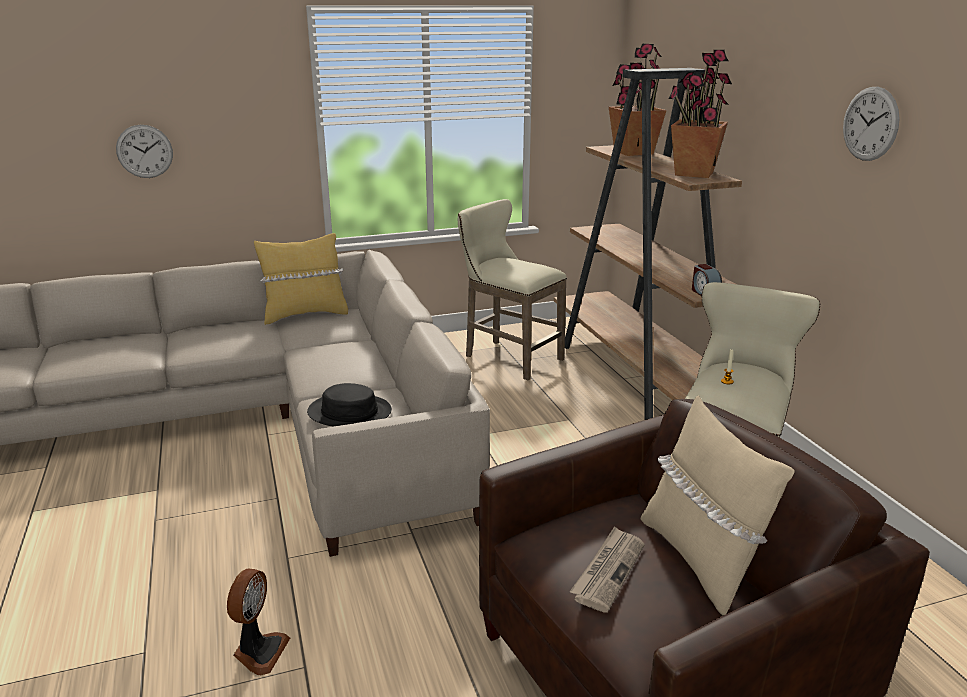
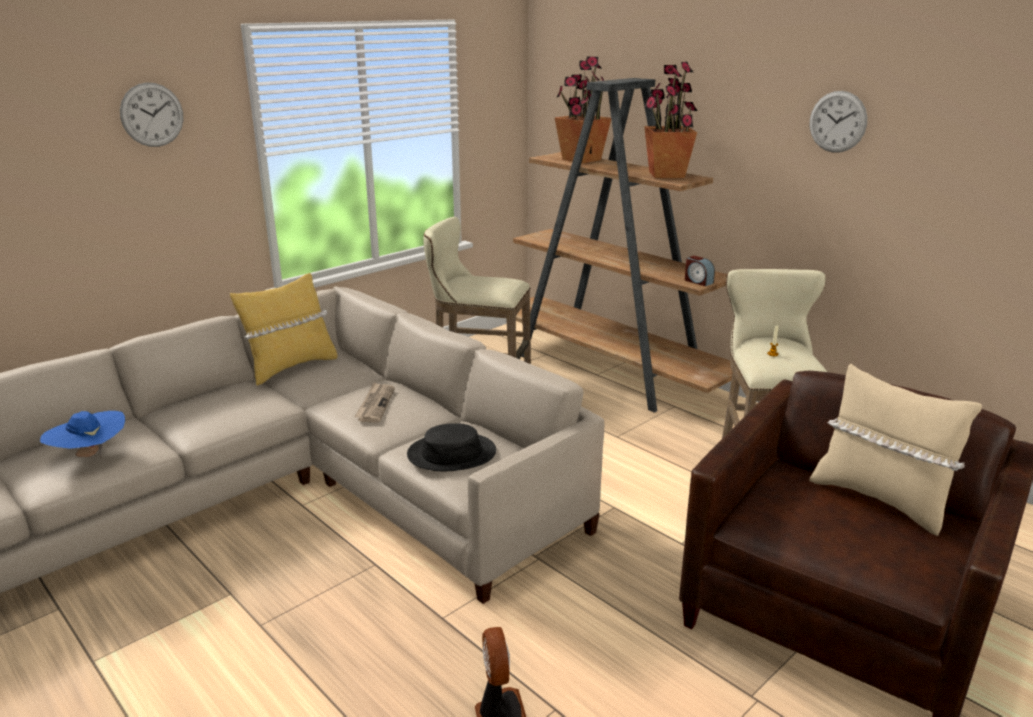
camera: 25 degrees left, 0 degrees up
wall clock [116,125,173,178] -> wall clock moved to [120,82,183,147]
newspaper [570,526,645,613] -> newspaper moved to [354,382,395,423]
none -> blue hat [40,411,125,457]

